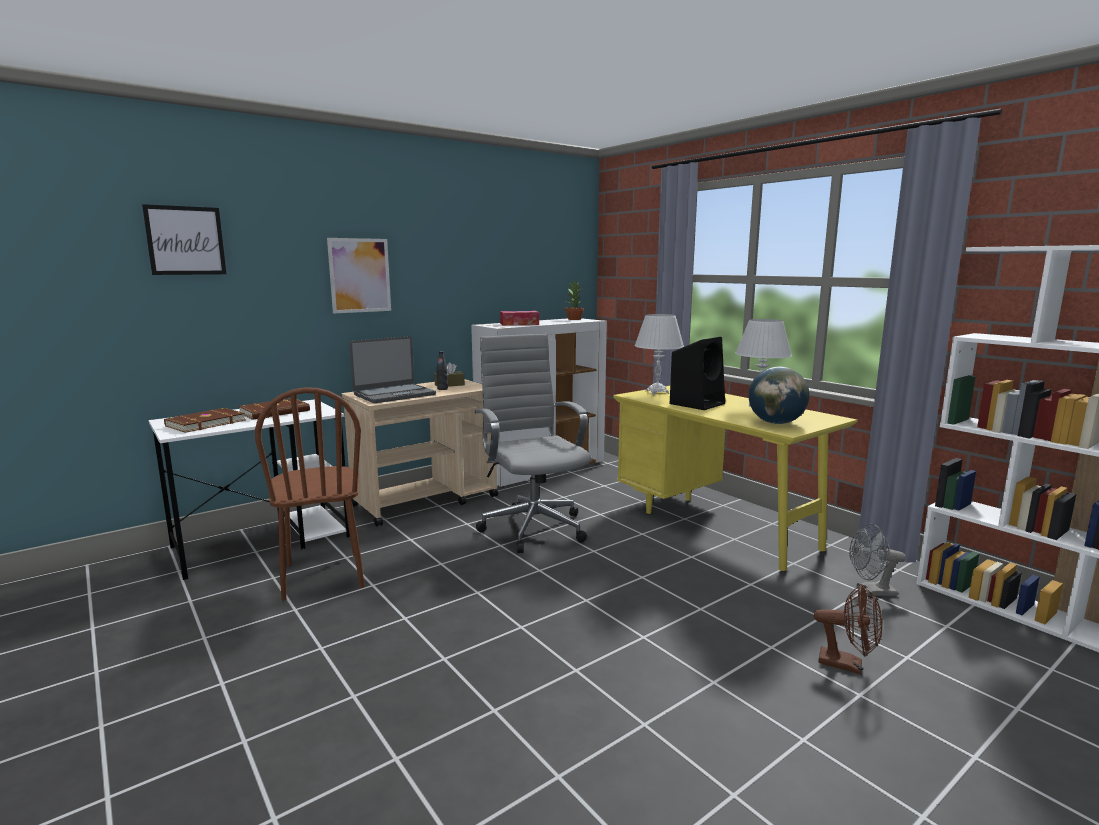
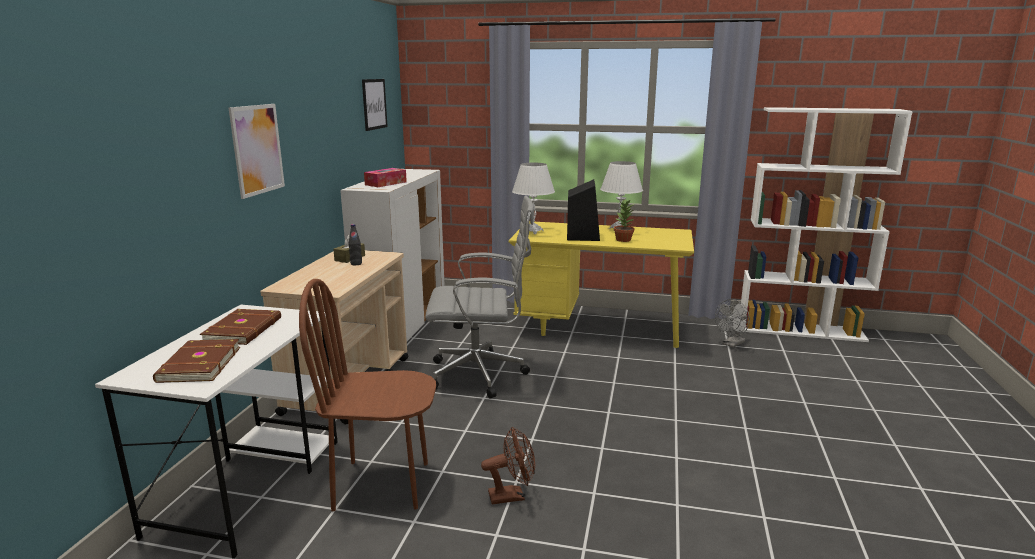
camera: 40 degrees left, 5 degrees up
picture [142,204,226,275] -> picture moved to [362,79,388,131]
brown chair [255,387,365,601] -> brown chair turned 150 degrees clockwise [299,279,436,511]
laptop [349,336,436,403] -> none
grey office chair [475,334,591,553] -> grey office chair turned 150 degrees clockwise [425,196,534,399]
potted plant [565,281,584,320] -> potted plant moved to [614,200,634,242]
globe [748,367,810,424] -> none
brown fan [814,584,882,674] -> brown fan moved to [481,427,535,504]

